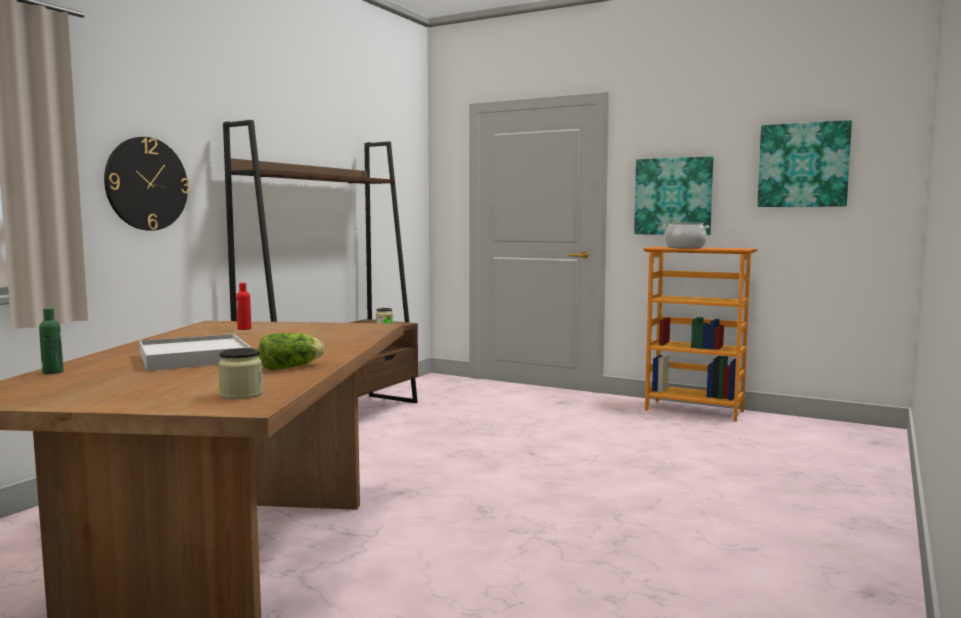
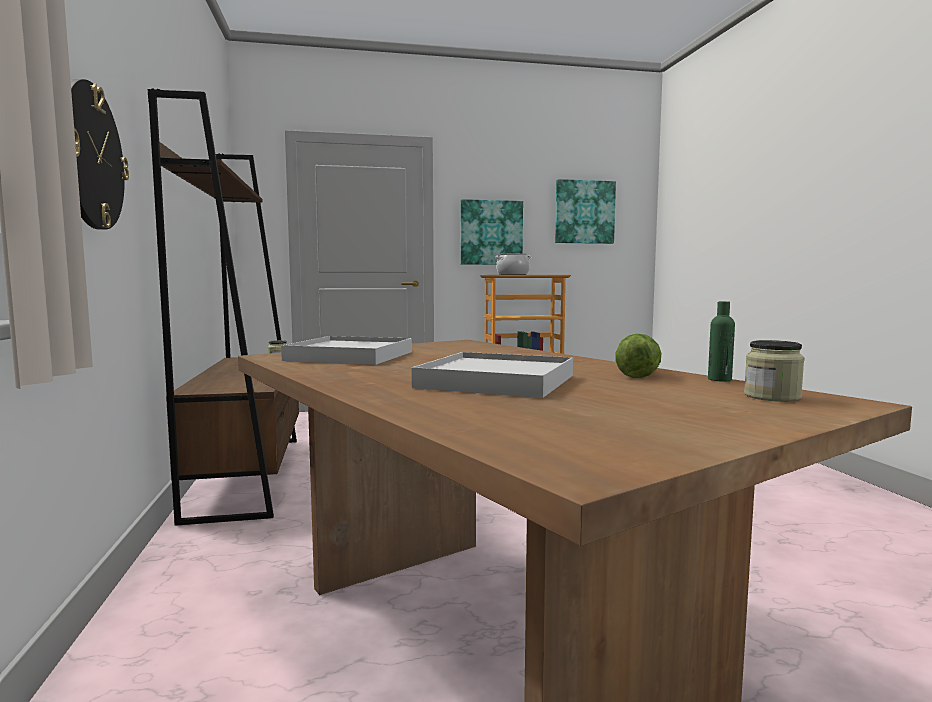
camera: 40 degrees left, 0 degrees up
green bottle [39,308,63,374] -> green bottle moved to [708,301,735,382]
red bottle [236,283,251,330] -> white tray [281,336,412,365]

